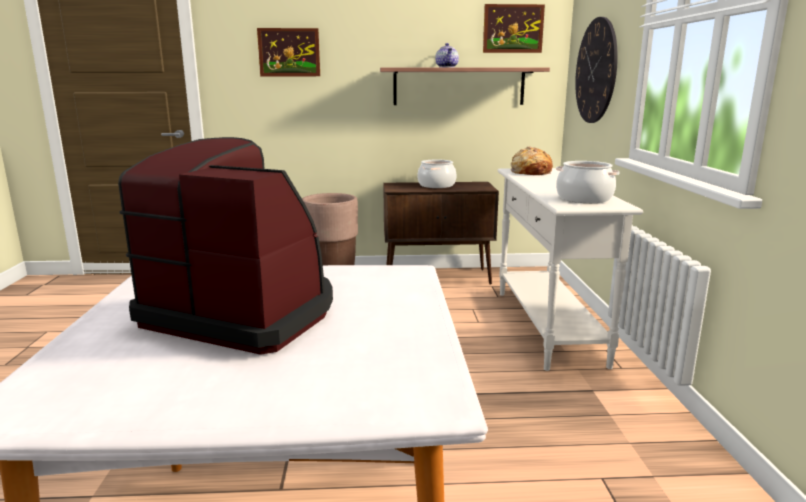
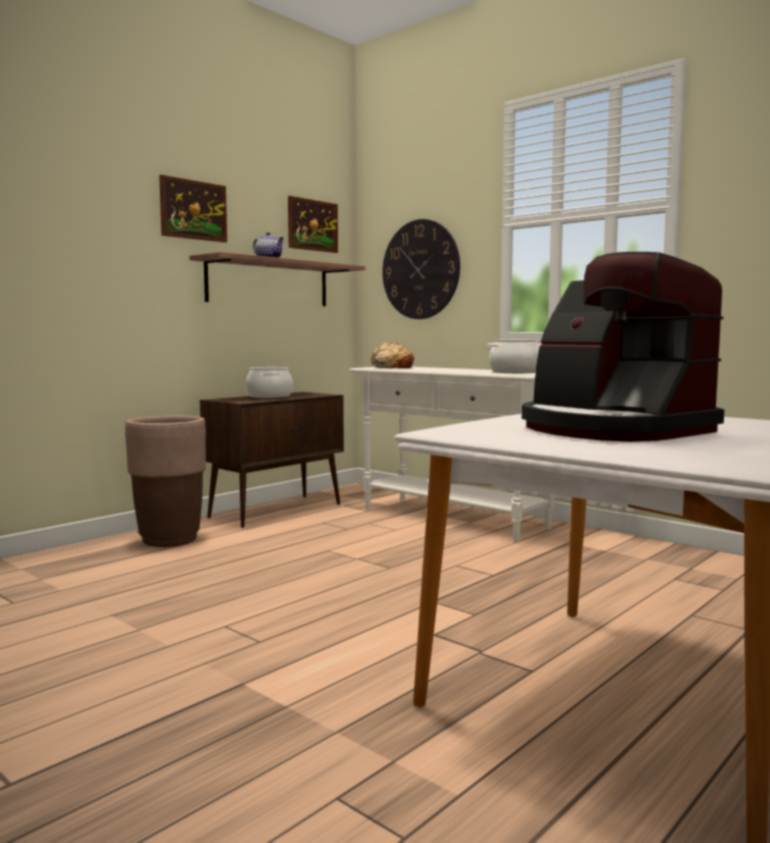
camera: 45 degrees left, 10 degrees down
coffee machine [118,137,333,355] -> coffee machine turned 105 degrees counterclockwise [522,252,724,442]
picture [257,28,320,76] -> picture moved to [159,175,227,242]

